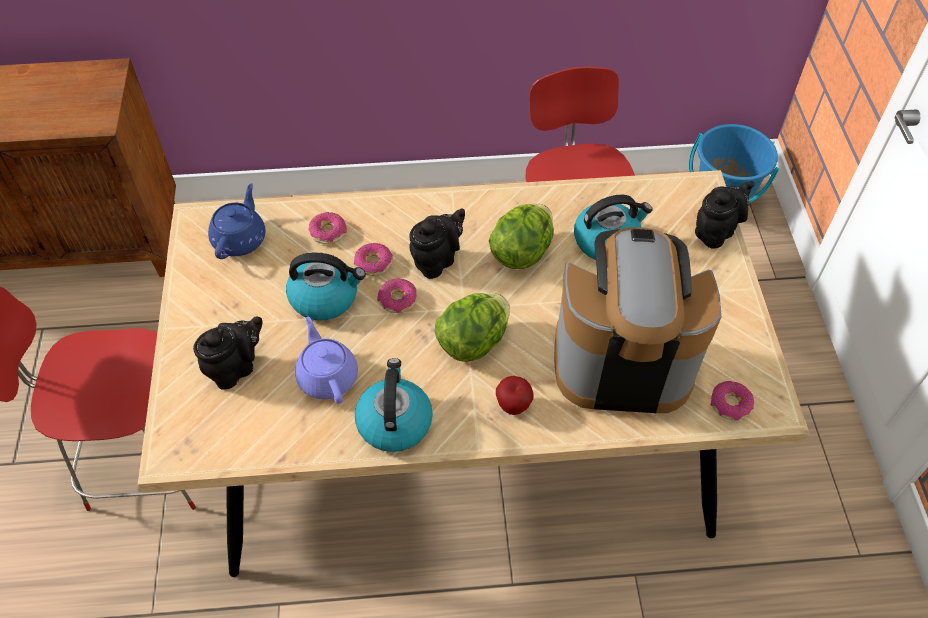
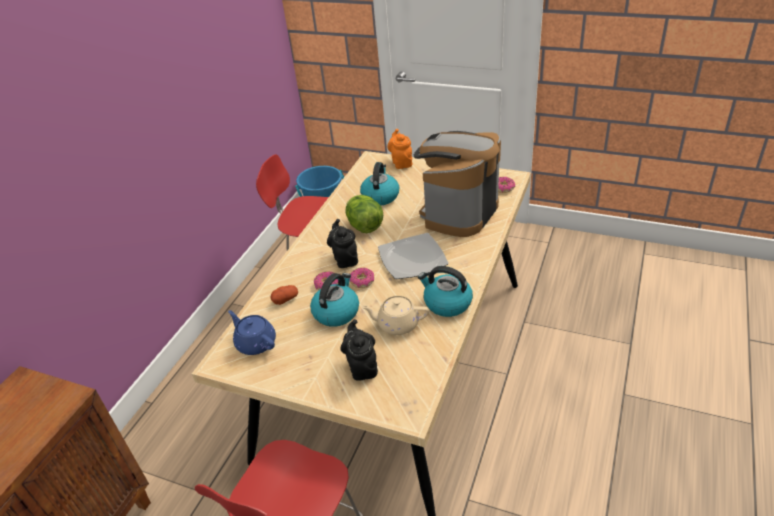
camera: 60 degrees left, 15 degrees down
purple teapot [295,317,358,404] -> beige teapot [361,296,429,335]
donut [308,212,347,244] -> potato [271,285,298,305]
lettuce [435,293,510,362] -> plate [378,233,449,279]
apple [496,376,533,415] -> none
black teapot [695,181,755,249] -> orange teapot [387,129,412,169]

